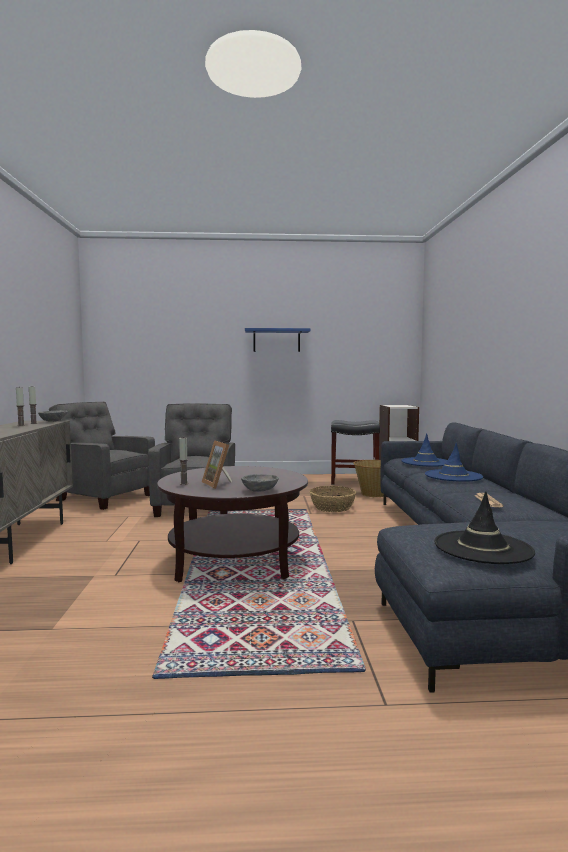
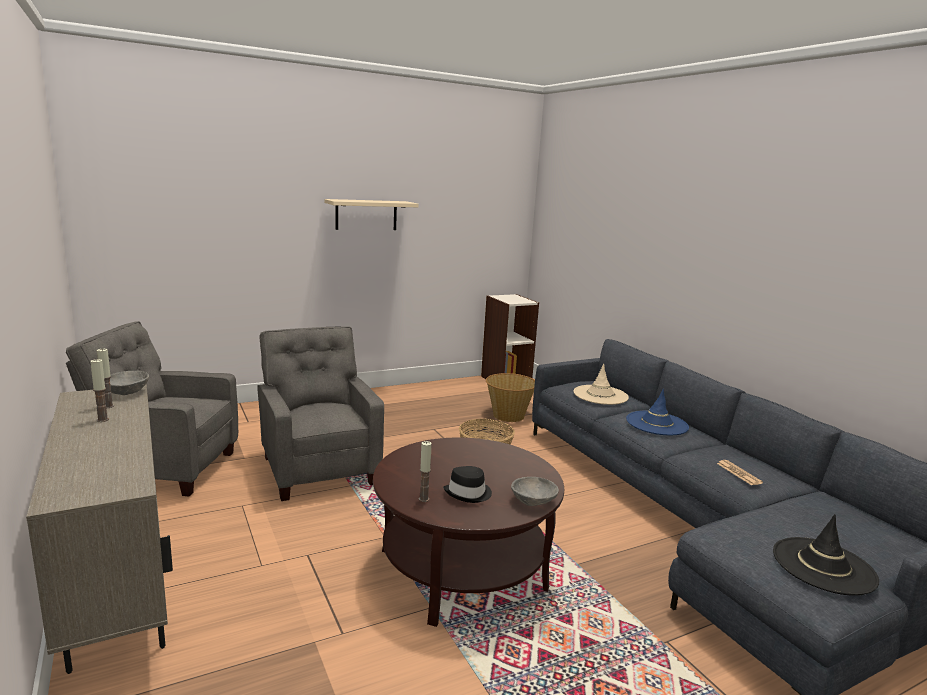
camera: 25 degrees left, 10 degrees up
picture frame [202,440,232,489] -> black hat [443,466,492,503]
blue shelf [245,328,311,352] -> beige shelf [324,199,419,230]
black stool [331,420,380,485] -> none
blue hat [402,433,447,467] -> beige hat [573,363,629,405]

